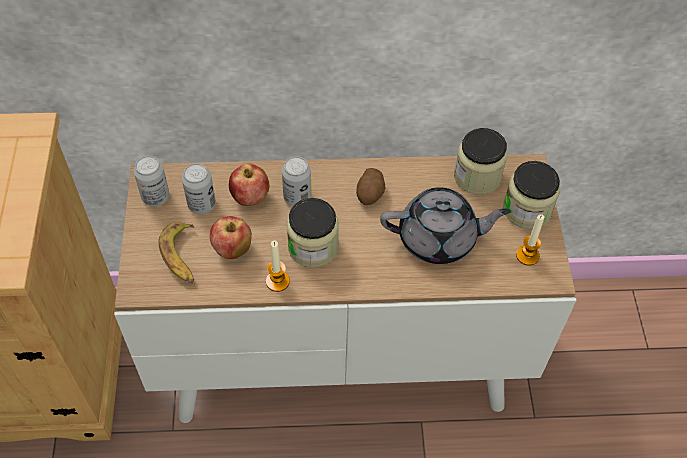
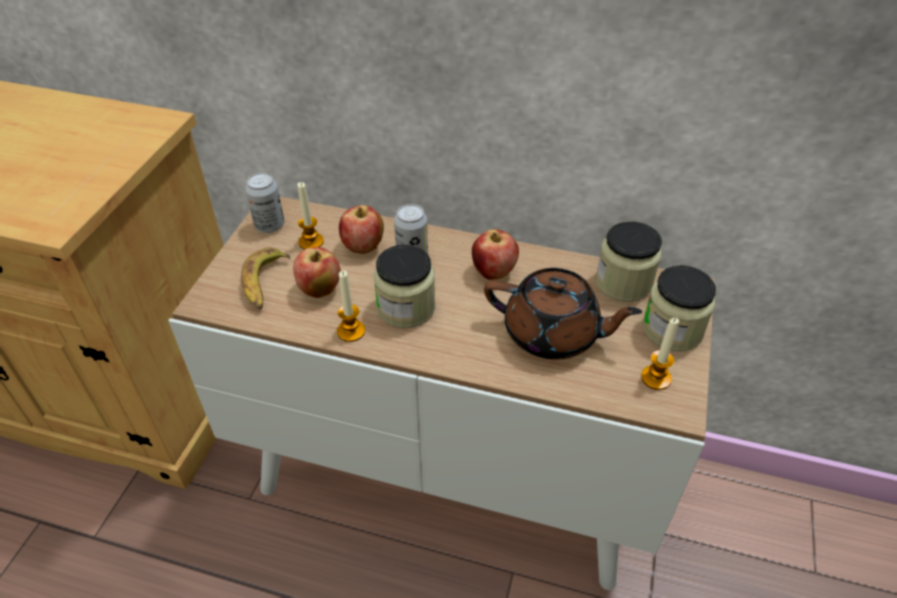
camera: 20 degrees right, 10 degrees down
can [182,163,216,214] -> candle [297,182,324,249]
potato [356,168,386,205] -> apple [472,229,519,280]
grey teapot [380,187,511,264] -> brown teapot [484,268,642,359]

